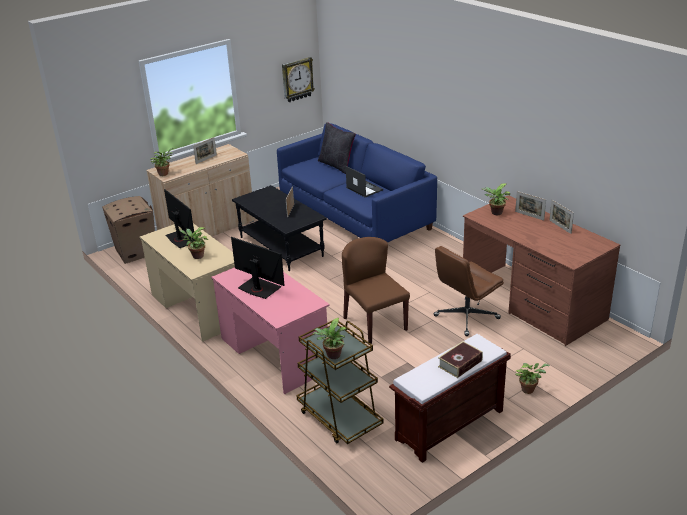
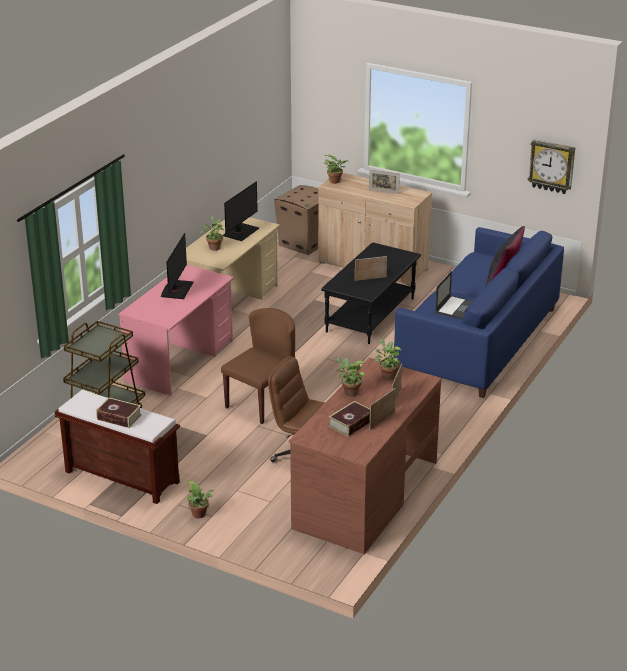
camera: 65 degrees right, 0 degrees up
potted plant [312,318,346,359] -> potted plant moved to [336,357,366,397]
none -> book [329,401,370,437]

